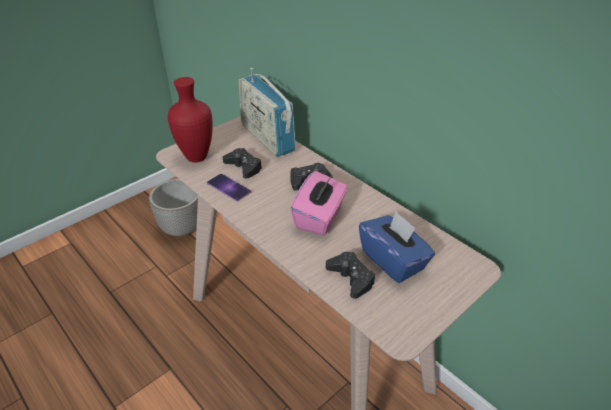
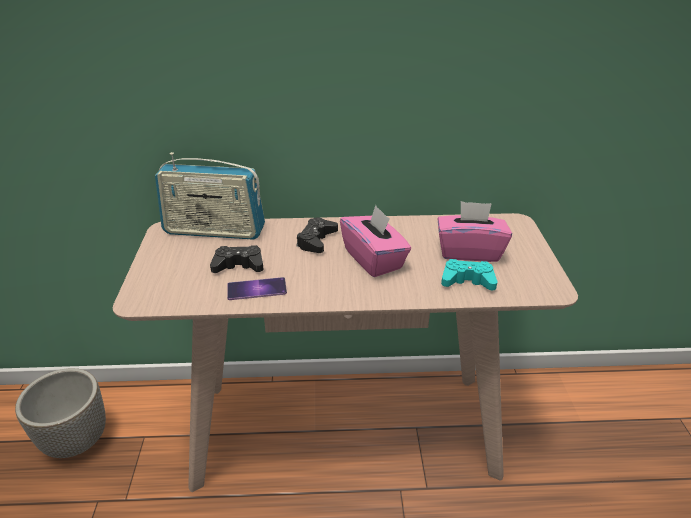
camera: 50 degrees left, 5 degrees down
red vase [168,77,213,163] -> none
black game controller [326,252,375,299] -> turquoise game controller [441,259,497,290]
blue tissue box [359,211,435,283] -> pink tissue box [438,201,512,262]

